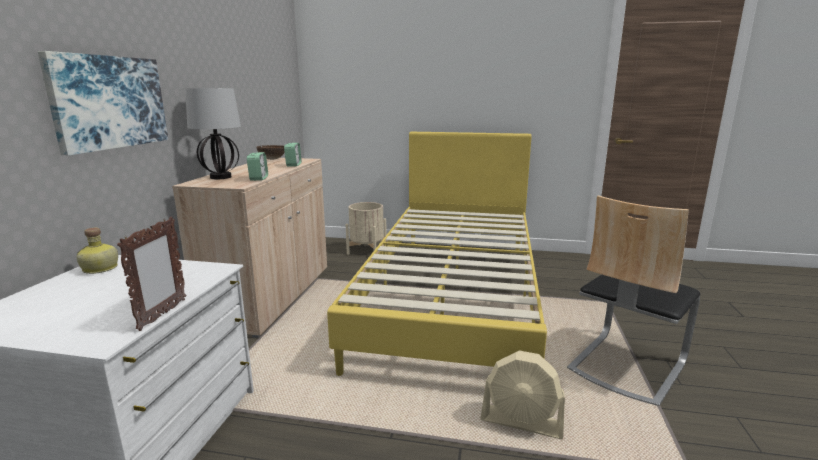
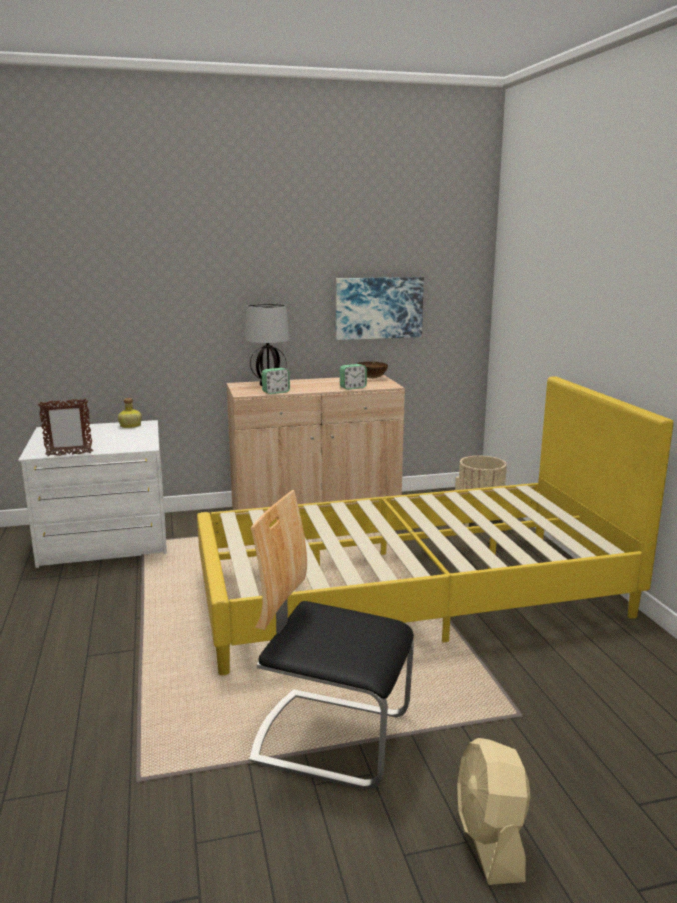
camera: 65 degrees right, 0 degrees up
picture [38,51,168,155] -> picture moved to [336,277,424,340]
beige fan [480,350,565,439] -> beige fan moved to [457,738,530,885]

